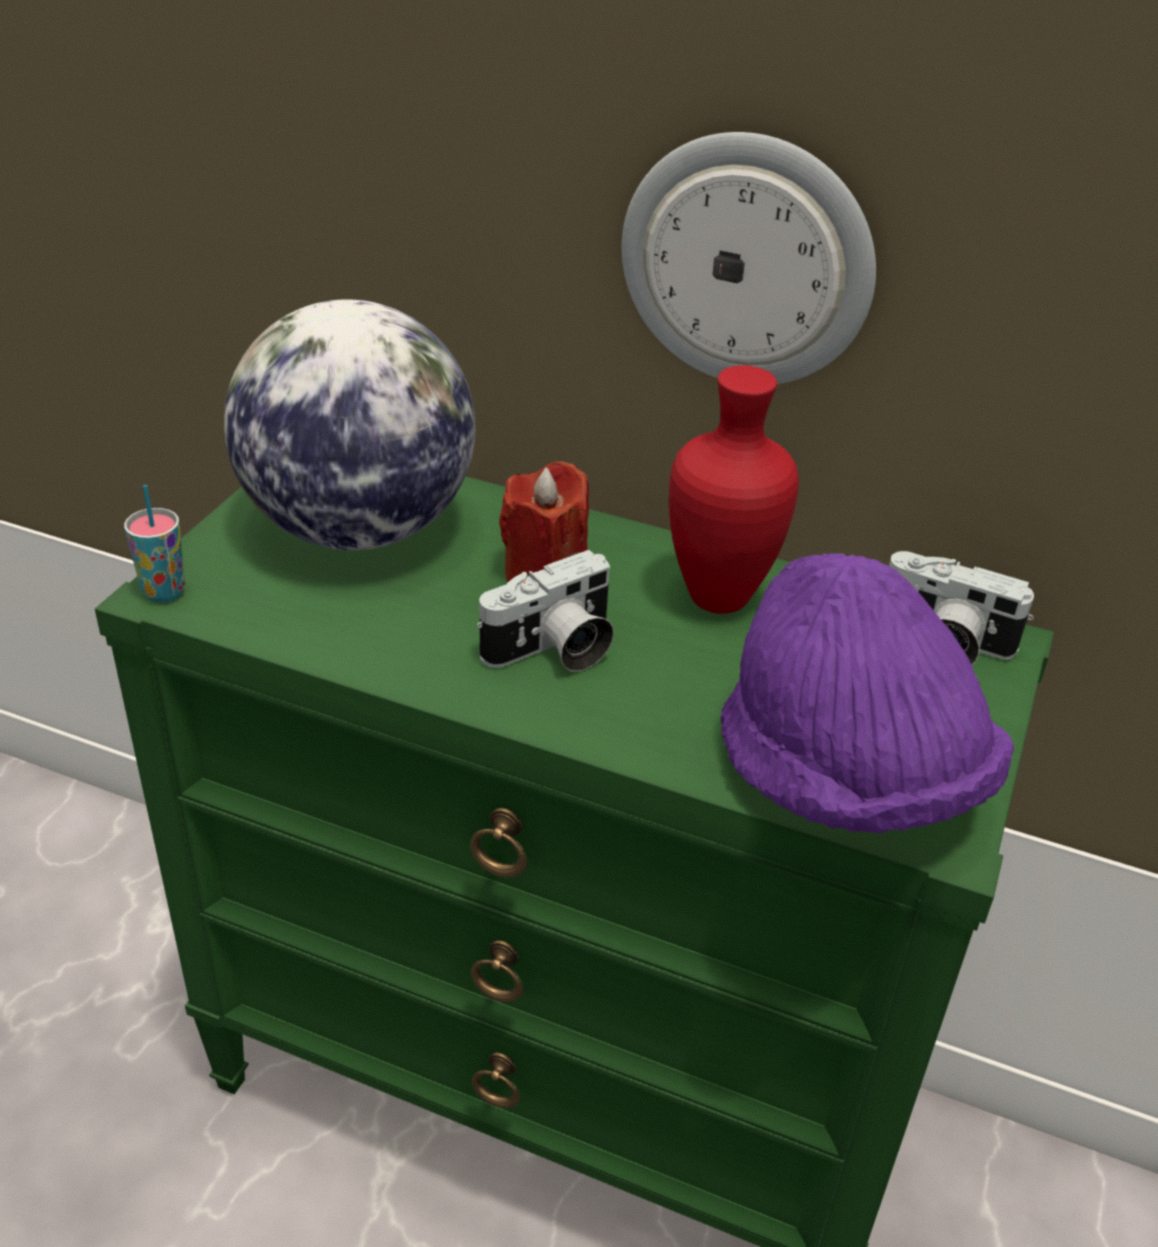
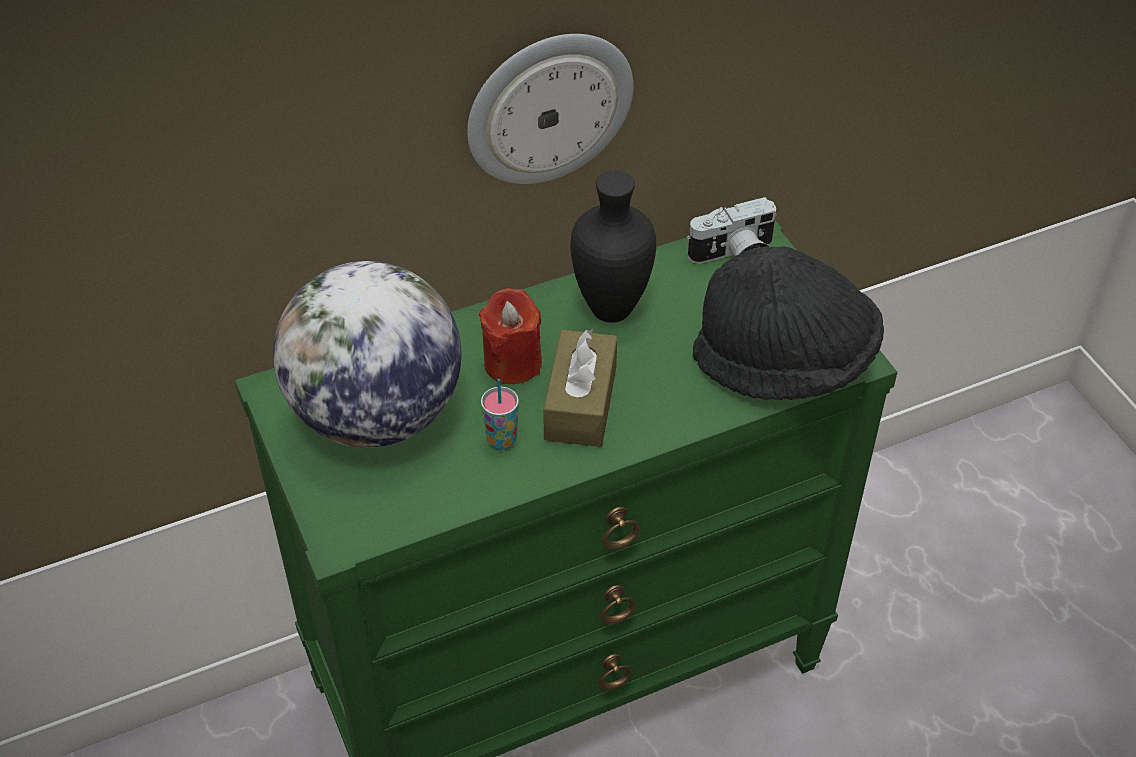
camera: 45 degrees left, 10 degrees up
cup [124,485,185,603] -> cup moved to [481,379,519,450]
camera [476,550,614,672] -> brown tissue box [543,329,617,447]
red vase [669,365,799,614] -> black vase [570,170,656,323]
purple hat [720,553,1014,834] -> black hat [693,246,884,400]

